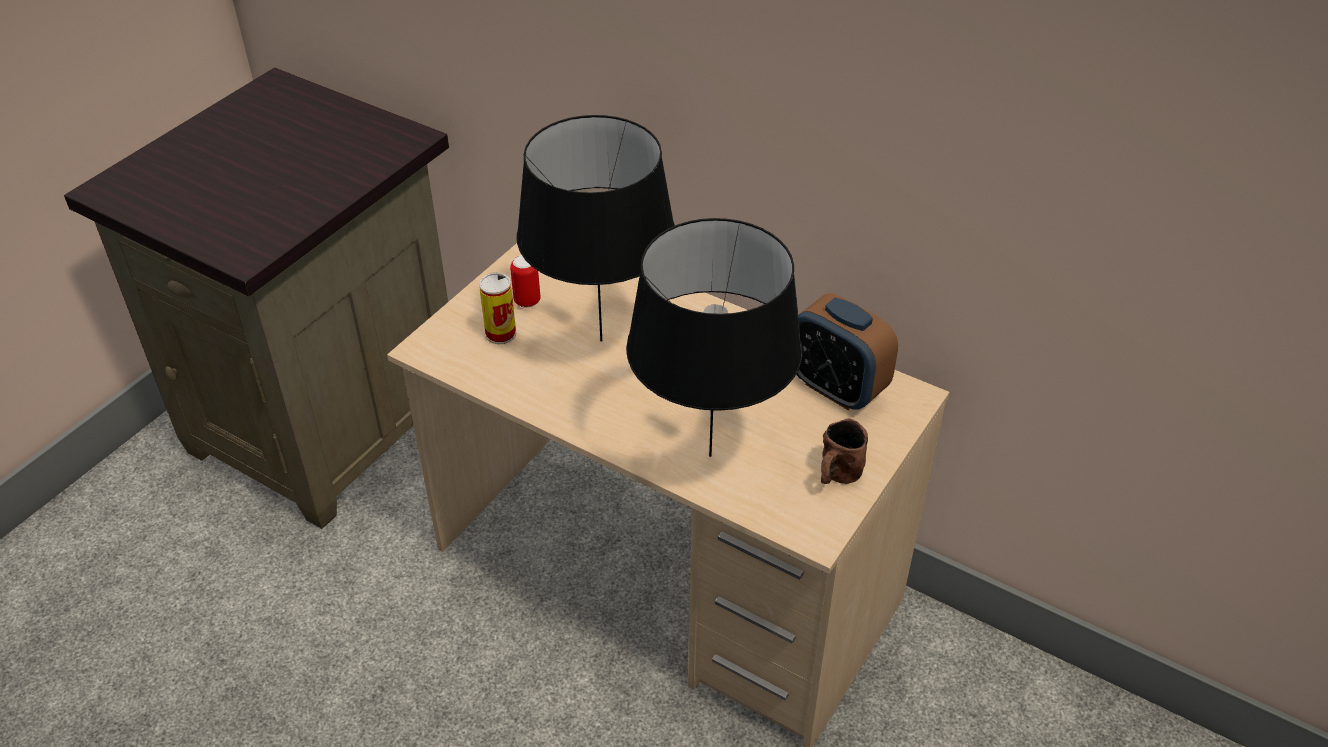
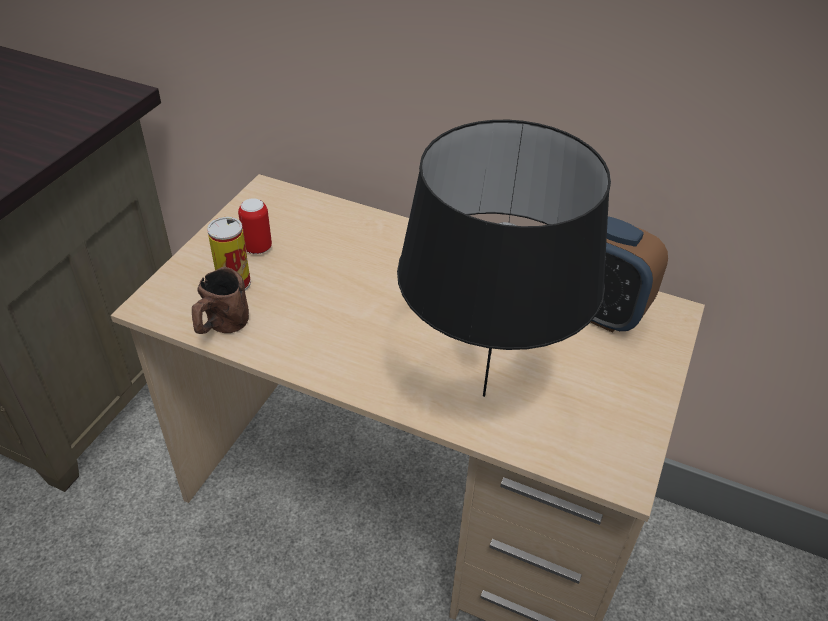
camera: 10 degrees left, 0 degrees up
black table lamp [517,115,675,342] -> none
brown mug [821,418,868,484] -> brown mug moved to [192,267,249,334]

